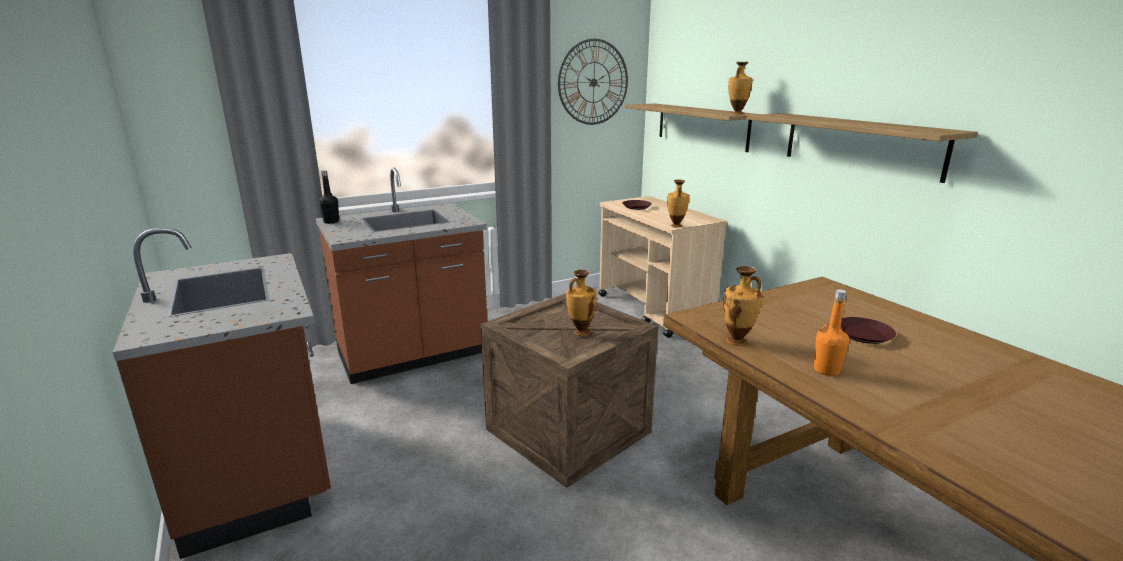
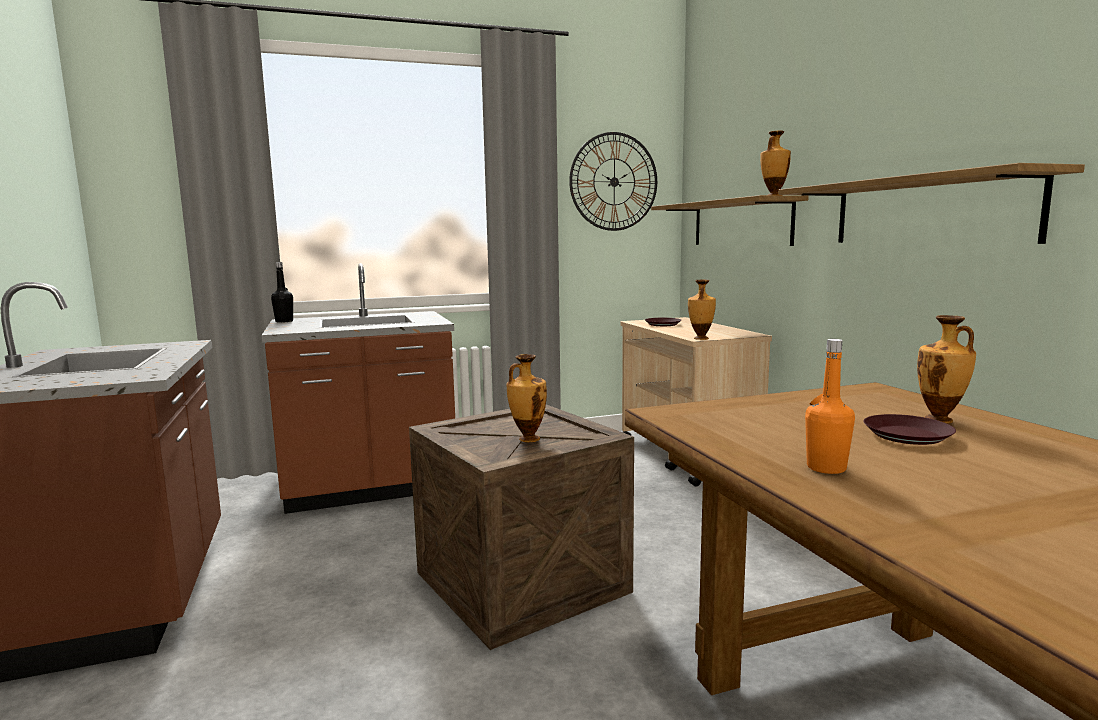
camera: 10 degrees right, 10 degrees down
vase [723,266,763,346] -> vase moved to [917,315,976,424]

